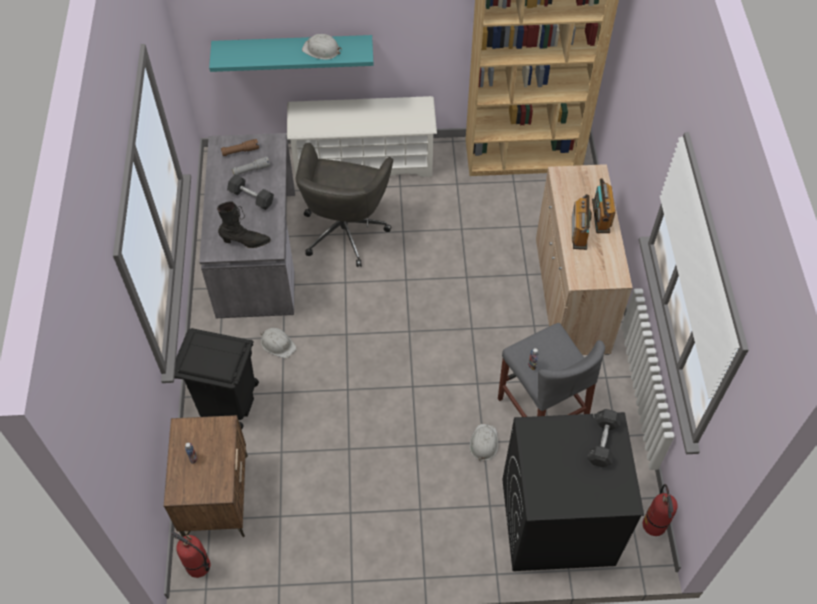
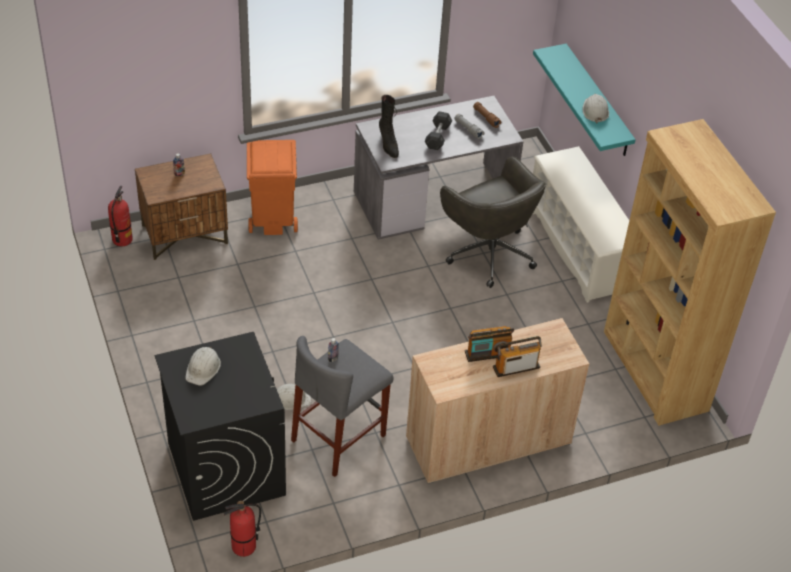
camera: 70 degrees right, 10 degrees down
black trash can [174,328,259,430] -> orange trash can [247,140,298,235]
white hard hat [260,328,296,358] -> white hard hat moved to [186,347,221,386]
grey office chair [296,143,393,267] -> grey office chair turned 120 degrees counterclockwise [440,157,546,288]
grey dumbbell [587,409,621,467] -> none

